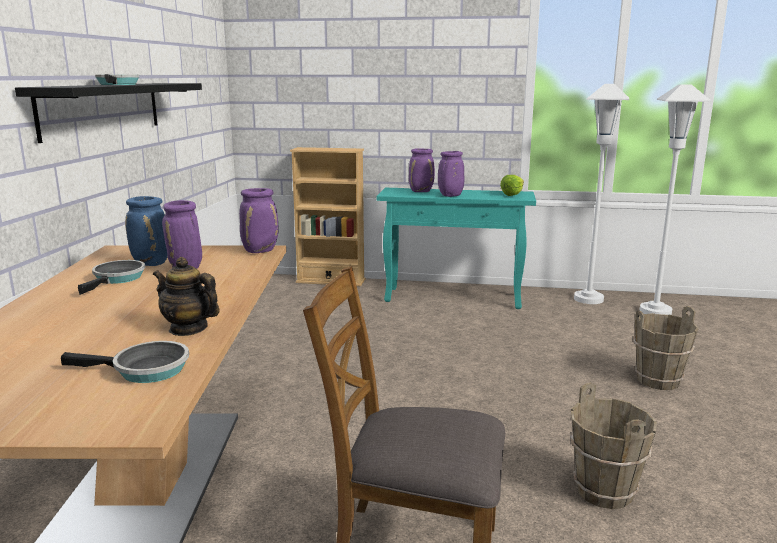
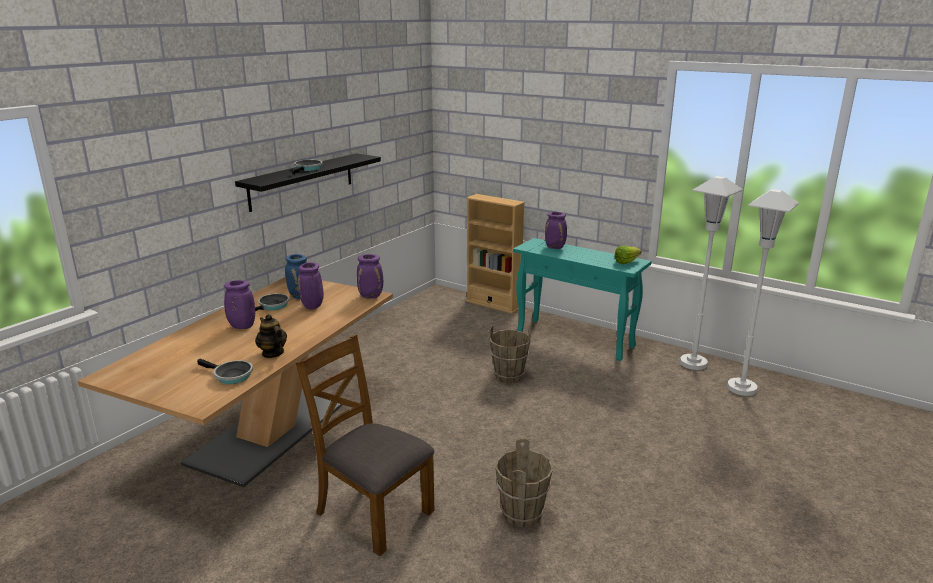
camera: 25 degrees right, 5 degrees up
purple vase [438,151,464,197] -> purple vase moved to [224,280,255,329]
brown bucket [633,306,699,390] -> brown bucket moved to [489,326,531,383]

